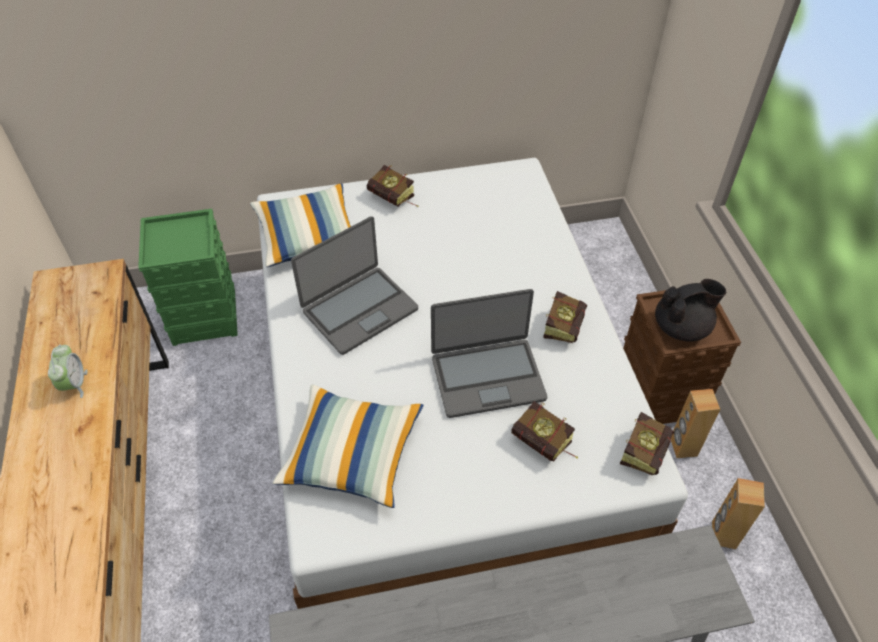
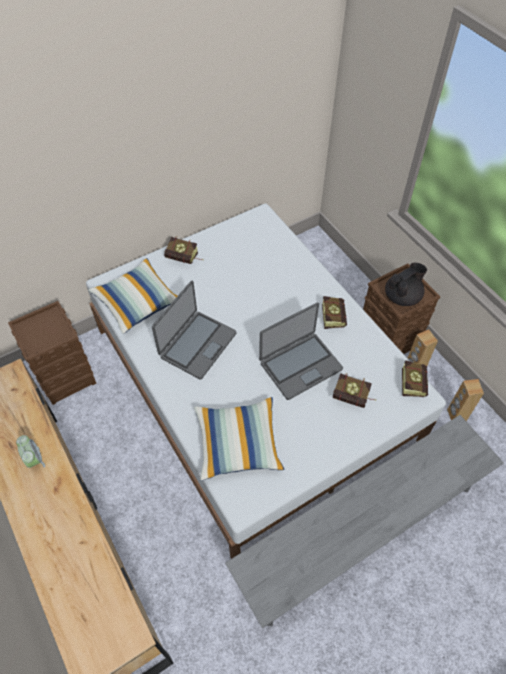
camera: 20 degrees left, 5 degrees up
green storage box [138,209,238,346] -> brown storage box [8,301,96,405]

